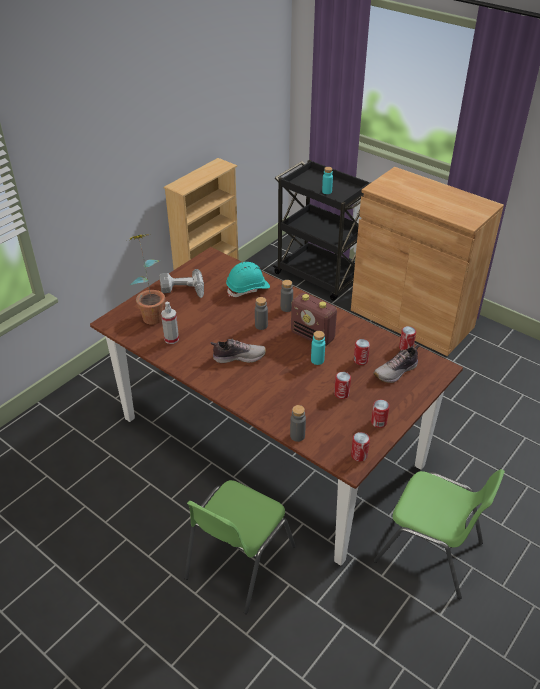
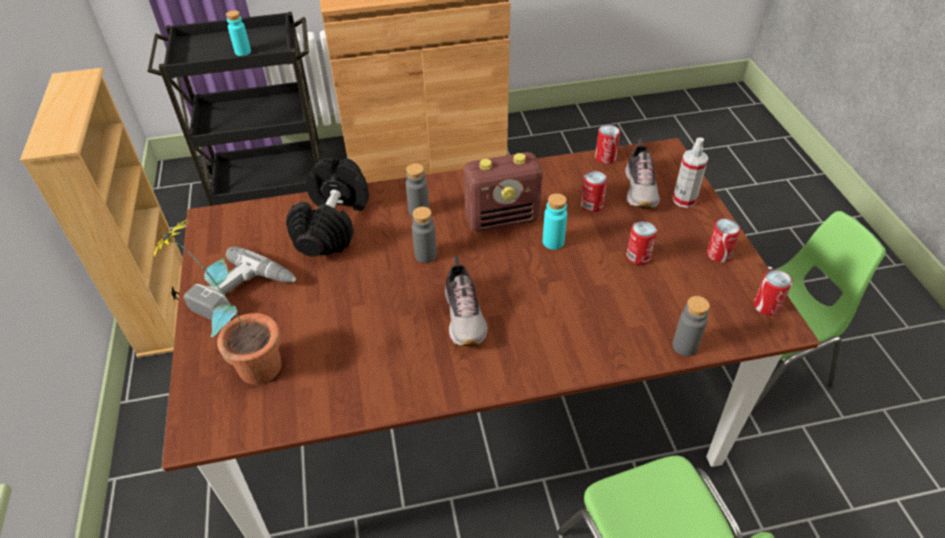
camera: 50 degrees left, 5 degrees up
spray bottle [161,302,179,344] -> spray bottle moved to [673,138,708,208]
shoe [210,339,266,363] -> shoe turned 135 degrees clockwise [445,255,488,346]
turquoise hard hat [226,262,270,297] -> black dumbbell [286,157,369,257]

